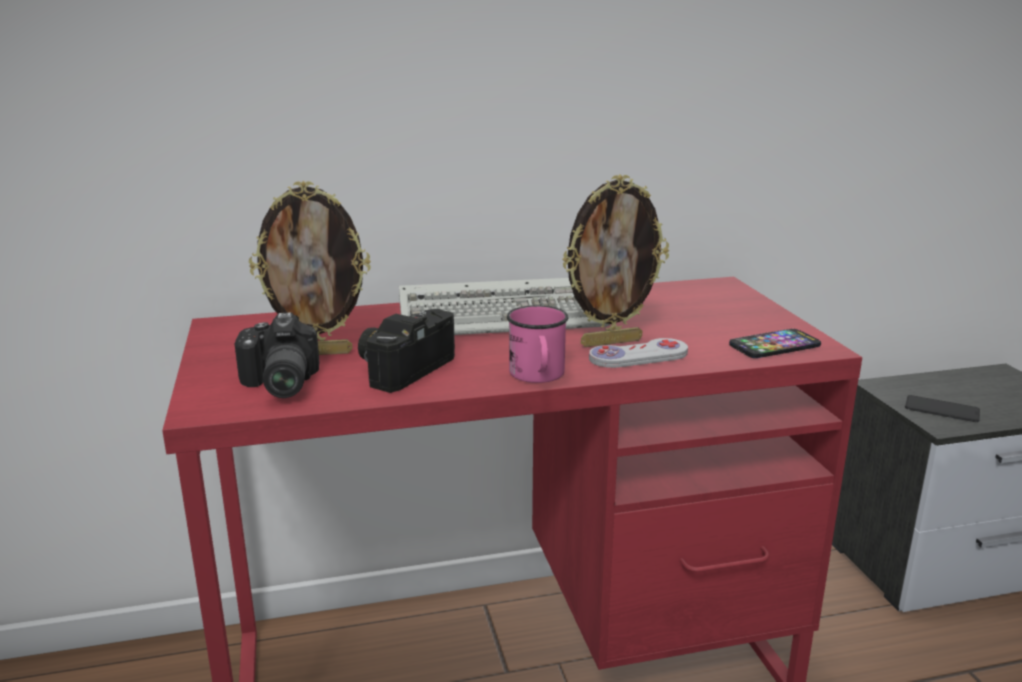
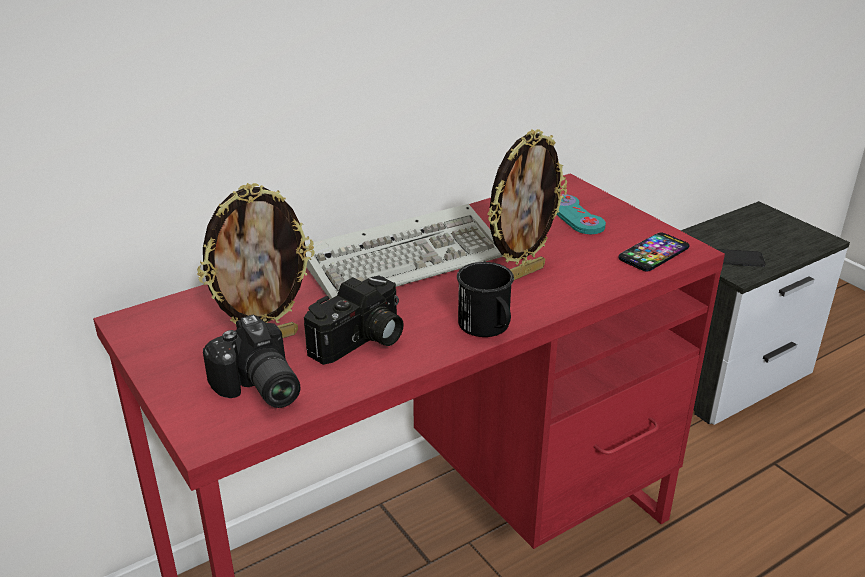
camera: 20 degrees left, 10 degrees up
camera [358,309,455,393] -> camera turned 150 degrees counterclockwise [304,276,404,365]
pink mug [507,305,568,383] -> black mug [457,262,514,337]
white game controller [589,338,688,368] -> none
none -> turquoise game controller [557,194,606,234]

